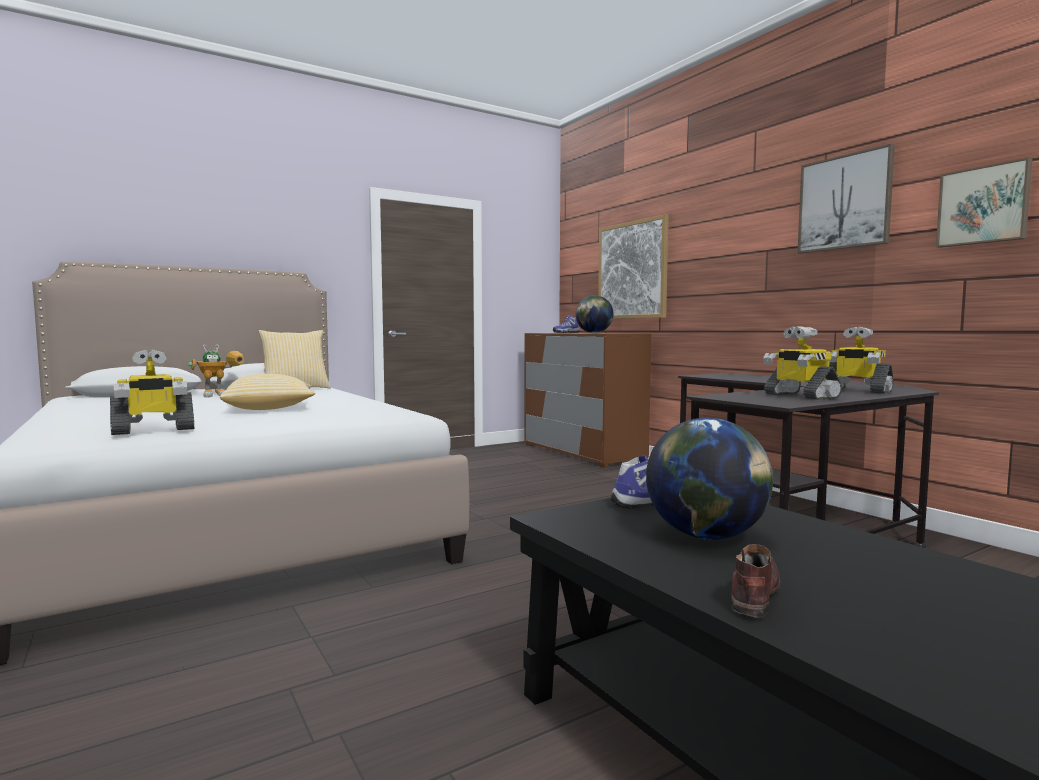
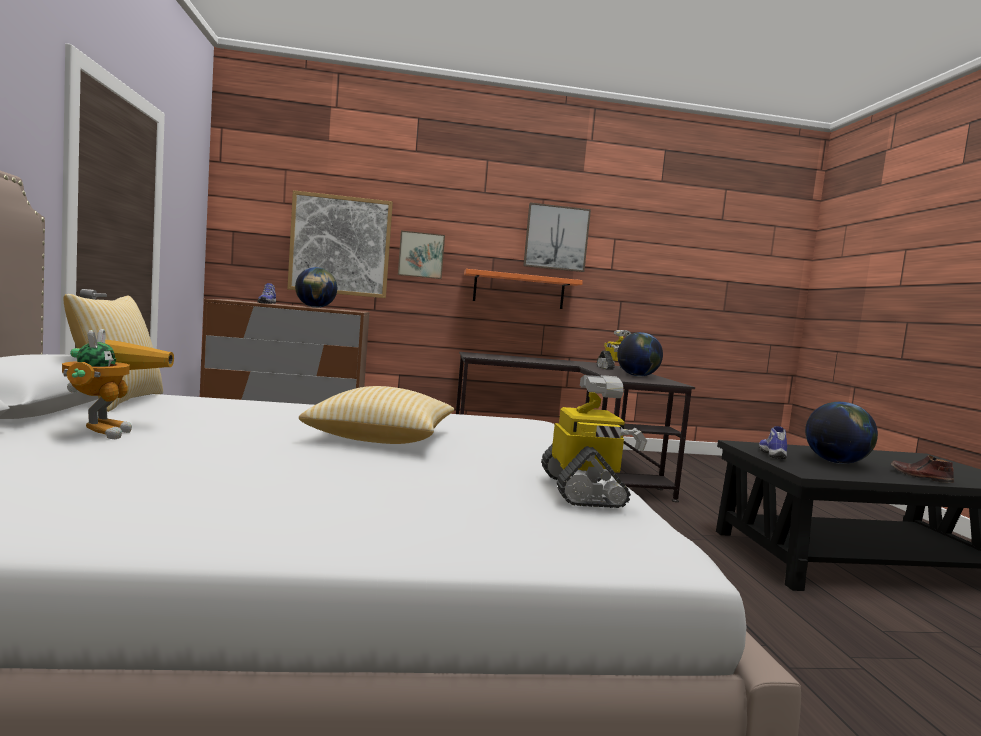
camera: 65 degrees left, 0 degrees up
toy robot [763,326,842,400] -> globe [617,332,663,377]
picture [936,158,1032,248] -> picture moved to [398,230,445,279]
none -> orange shelf [464,269,583,309]

